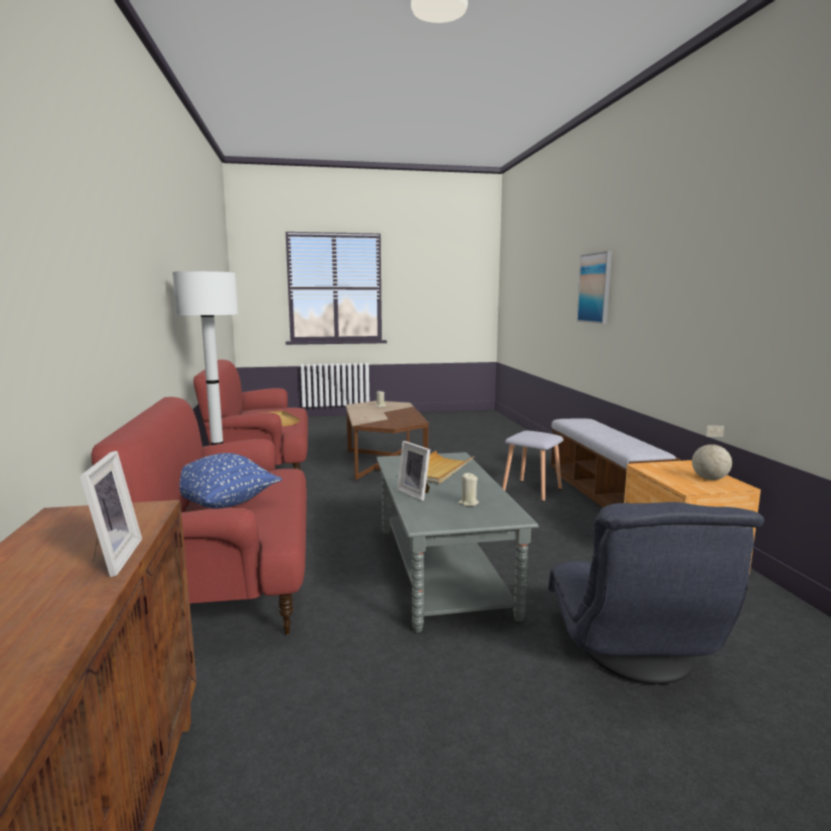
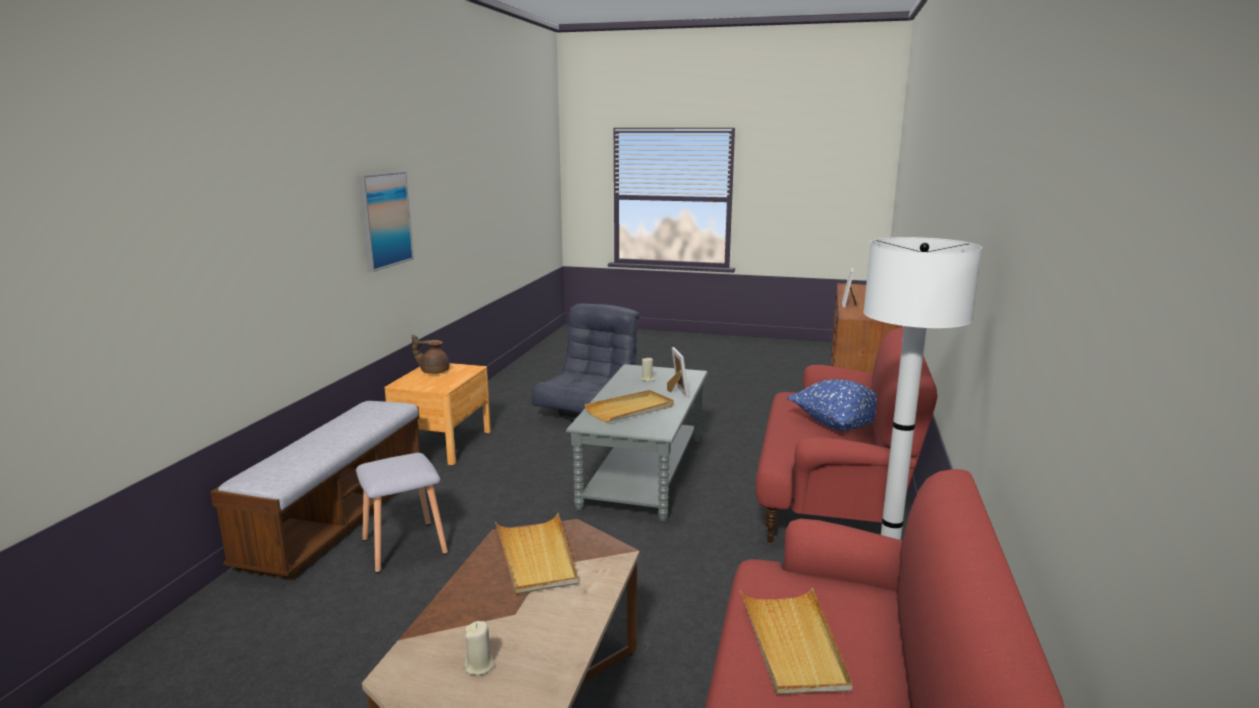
camera: 155 degrees left, 5 degrees up
picture [577,251,612,324] -> picture moved to [358,172,414,272]
globe [692,426,732,480] -> brown teapot [412,334,450,374]
none -> beige tray [495,513,578,595]

